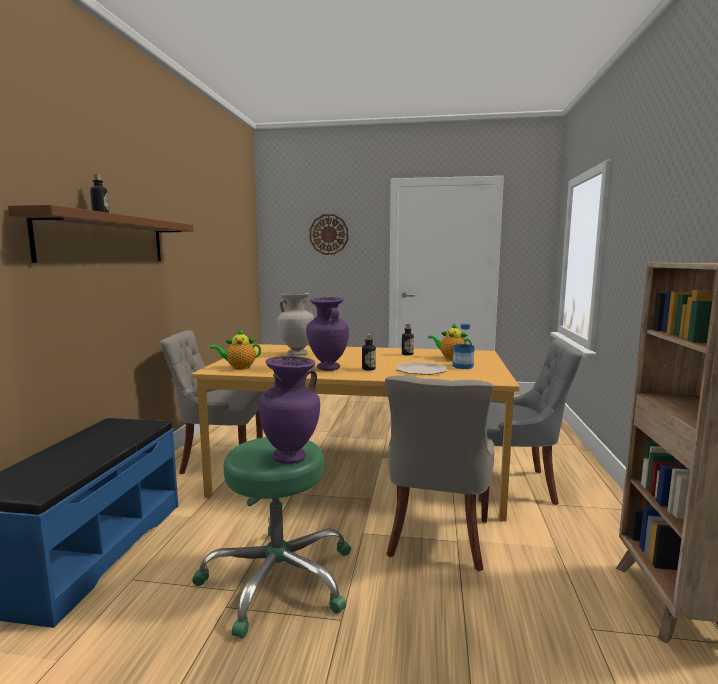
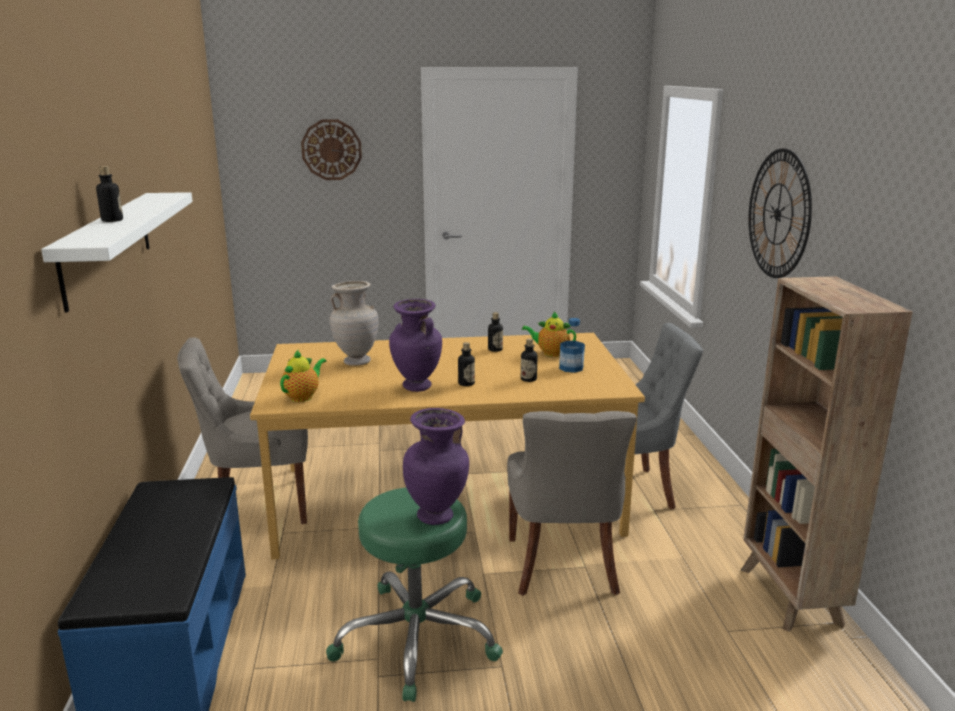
camera: 15 degrees left, 10 degrees up
brown shelf [8,205,194,263] -> white shelf [41,192,193,313]
teapot [210,329,261,370] -> teapot turned 150 degrees clockwise [280,349,327,402]
plate [396,362,446,375] -> bottle [521,338,538,382]
none -> wall clock [749,148,812,278]

